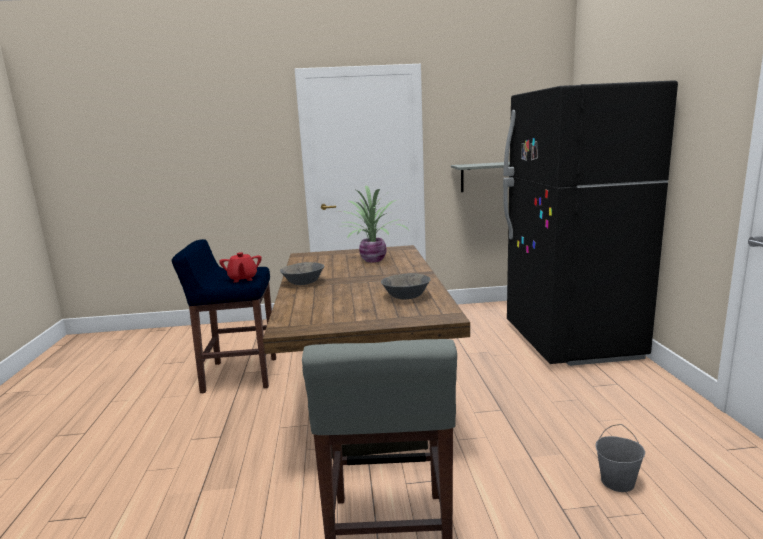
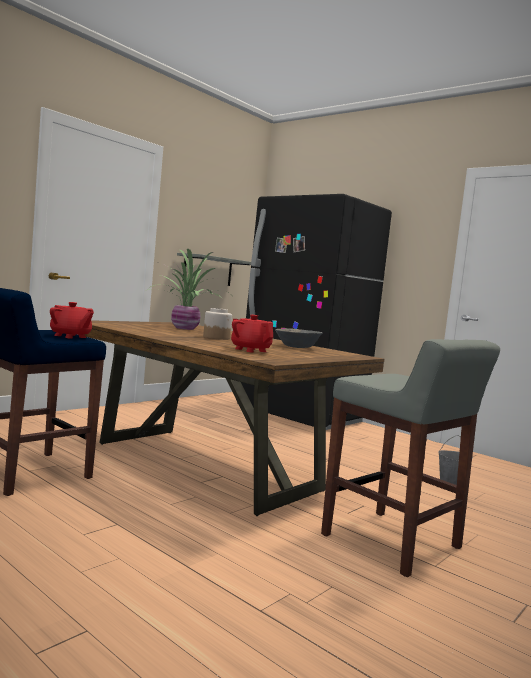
camera: 45 degrees left, 10 degrees down
grey bowl [280,262,324,285] -> none
none -> jar [203,308,232,340]
none -> red teapot [231,315,273,352]

